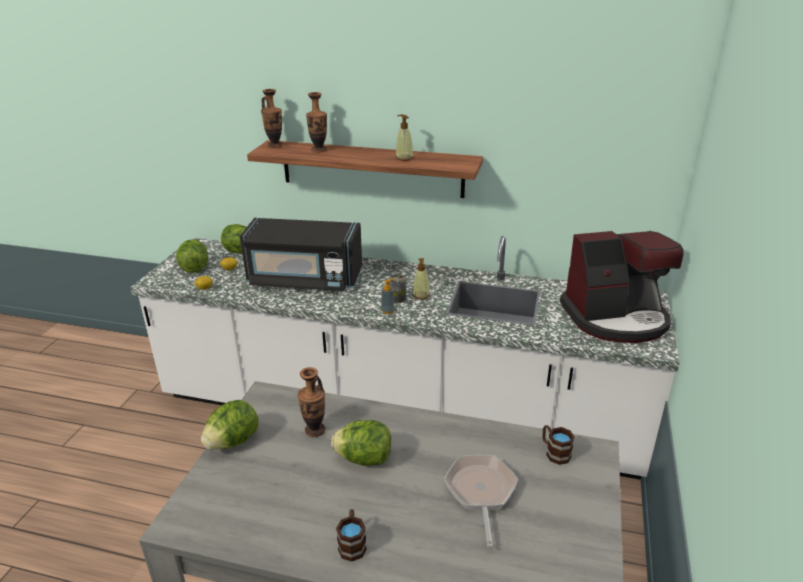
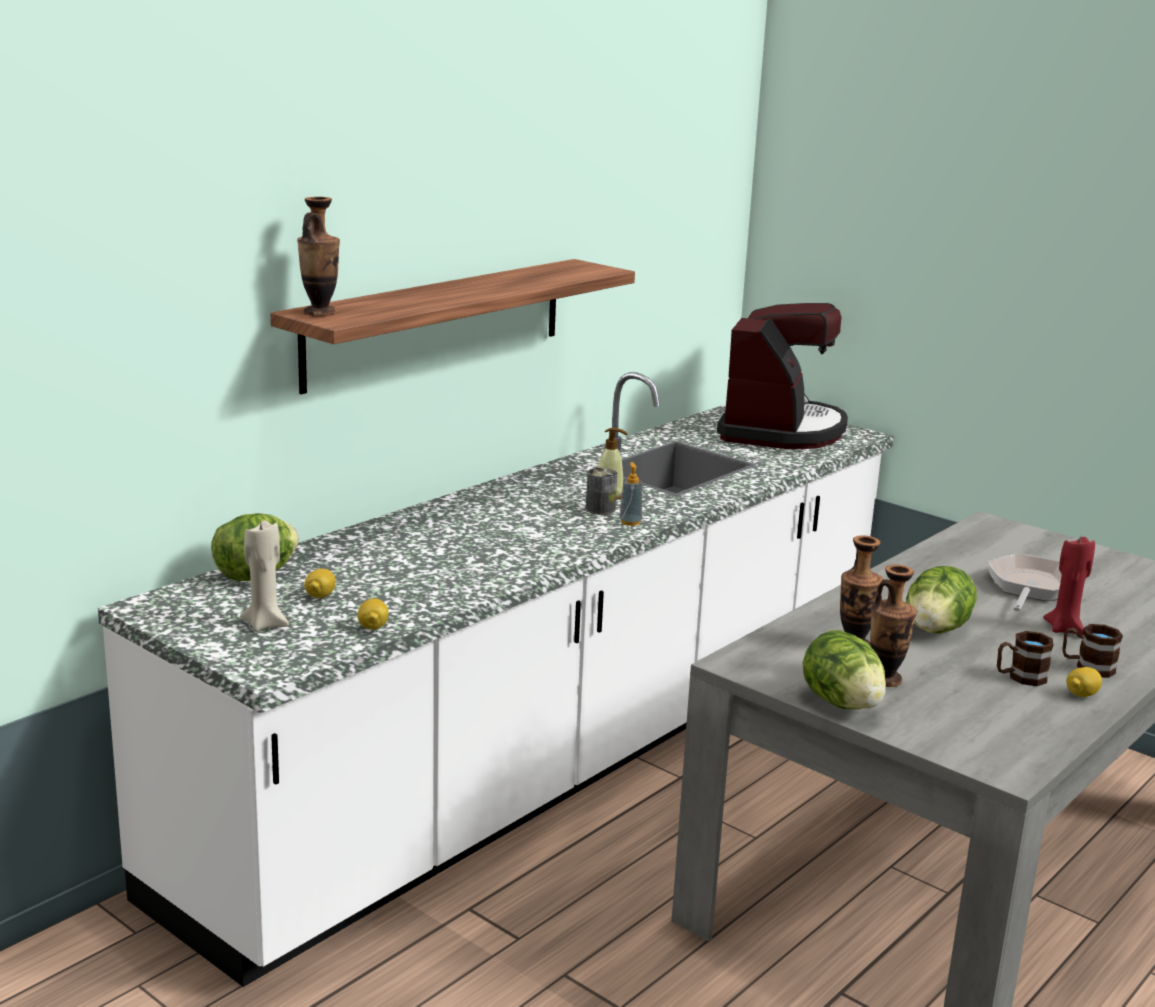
camera: 65 degrees left, 10 degrees down
lettuce [176,240,208,273] -> beige candle [239,520,289,632]
black microwave [240,218,362,291] -> none
vase [306,92,327,153] -> vase moved to [870,564,917,687]
soap dispenser [396,114,414,161] -> none
frying pan [444,455,518,548] -> frying pan turned 90 degrees clockwise [987,553,1061,611]
brown mug [542,425,574,465] -> brown mug moved to [997,631,1054,686]
none -> red candle [1043,535,1095,635]
none -> lemon [1066,667,1102,697]

